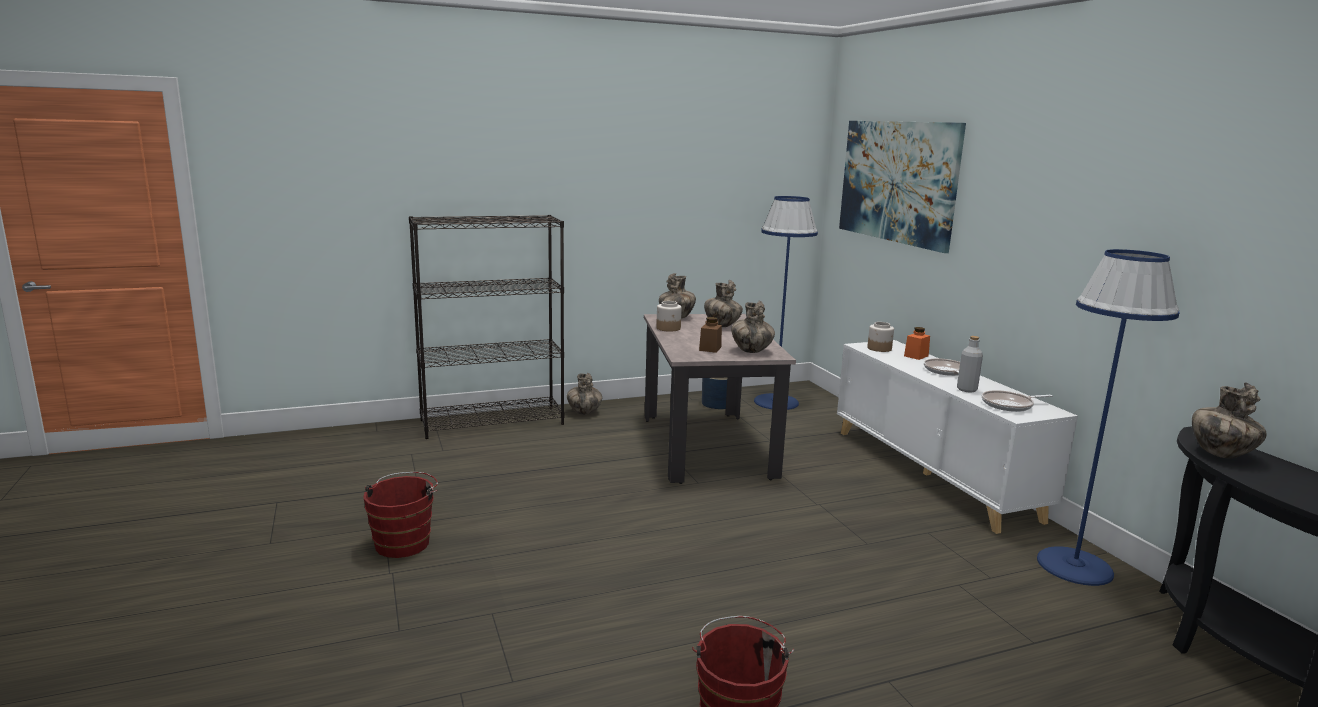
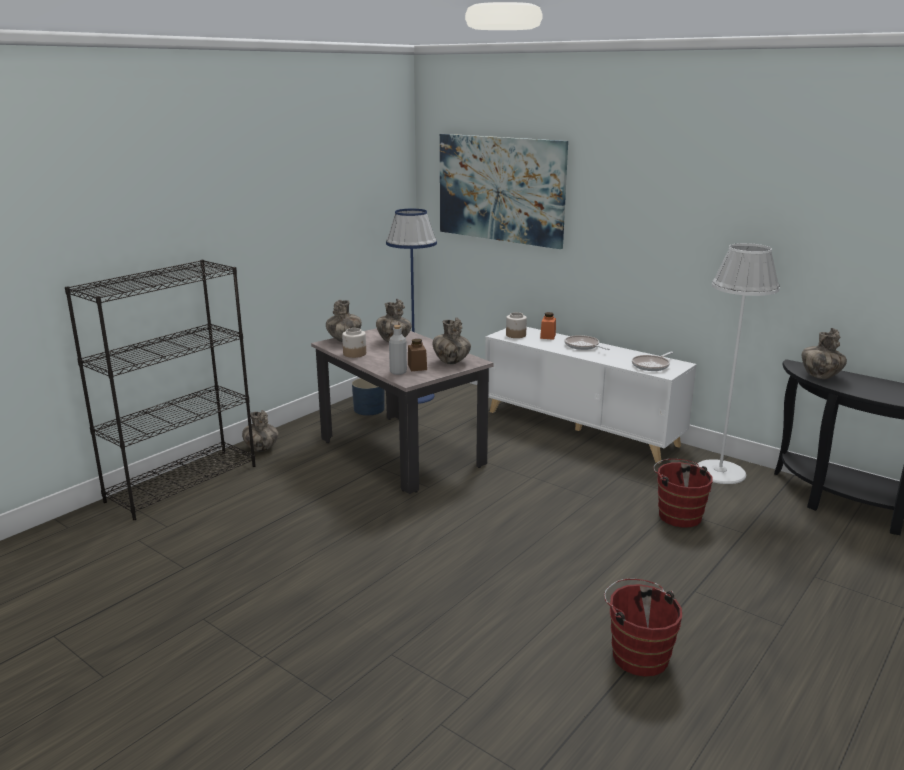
camera: 30 degrees left, 5 degrees up
red bucket [364,472,438,558] -> red bucket moved to [653,459,713,528]
grey bottle [957,336,983,393] -> grey bottle moved to [389,325,407,375]
blue floor lamp [1037,249,1179,586] -> white floor lamp [696,243,780,484]

